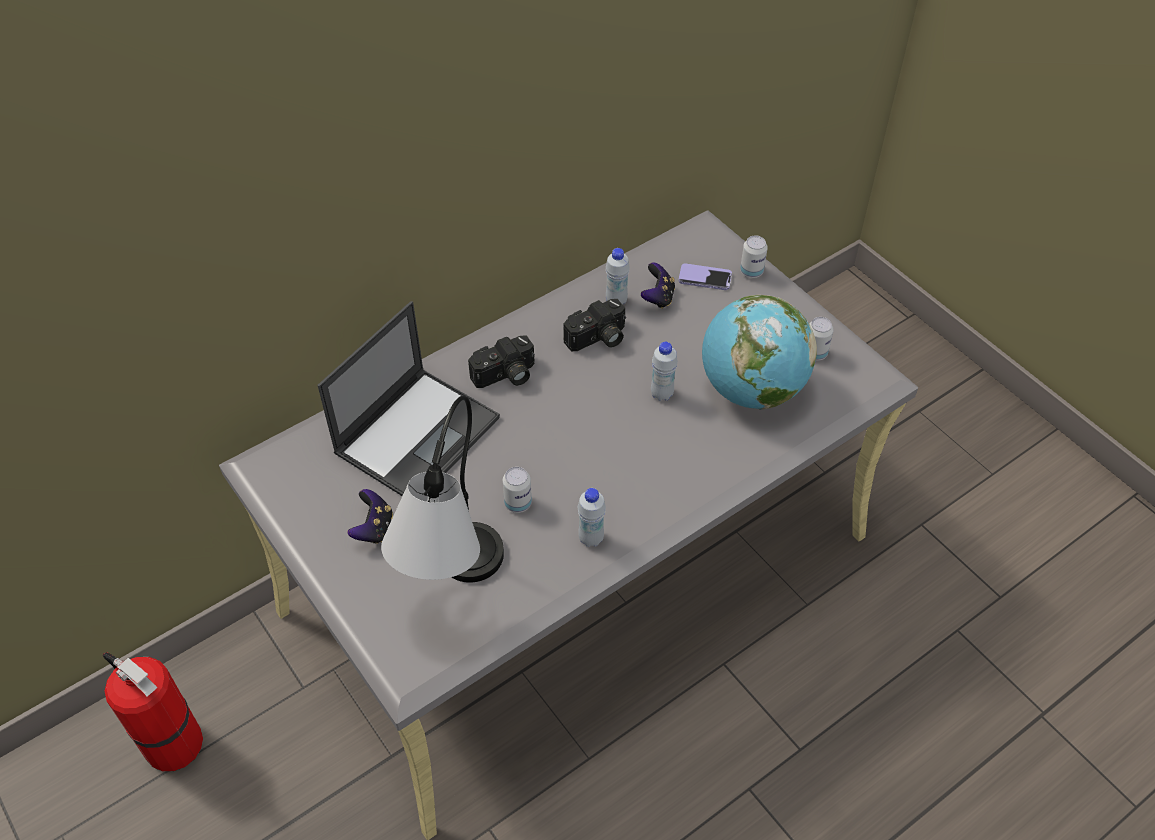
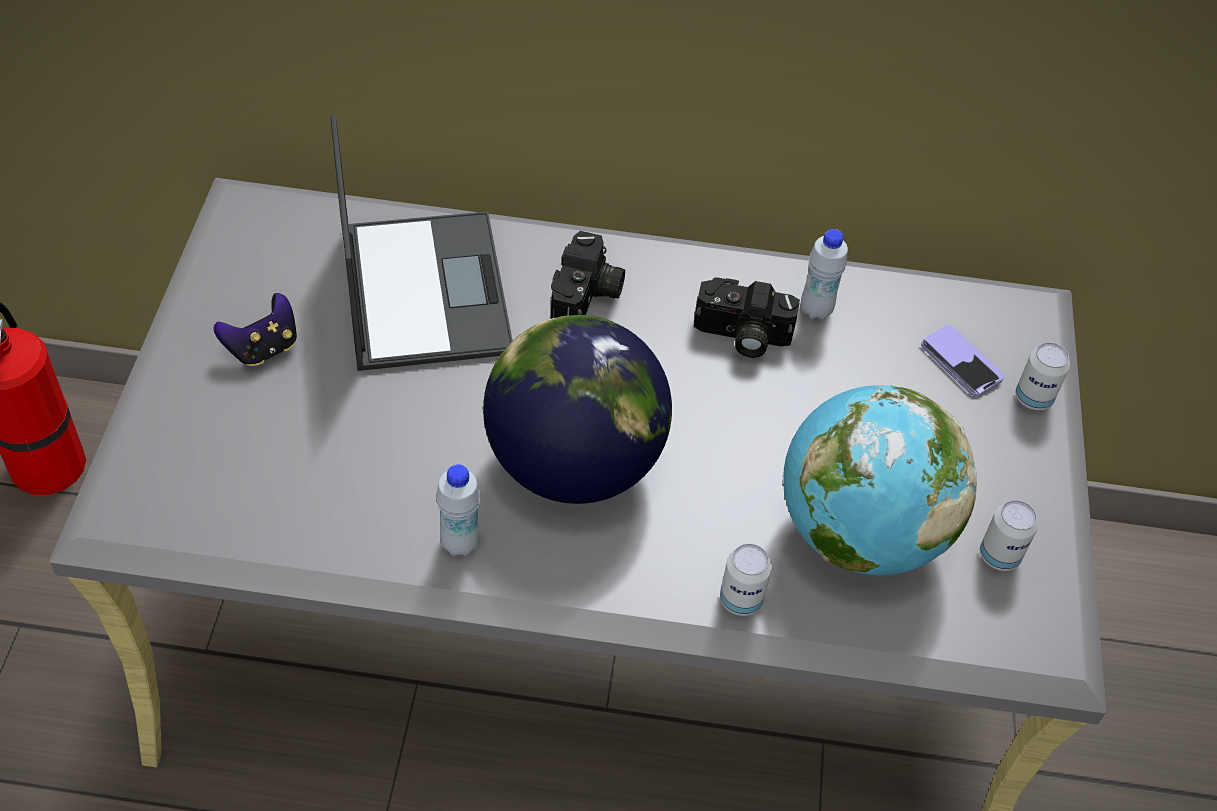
camera: 40 degrees right, 0 degrees up
laptop [317,301,500,496] -> laptop turned 90 degrees counterclockwise [330,114,513,371]
table lamp [381,396,504,583] -> none
camera [468,335,535,388] -> camera turned 90 degrees counterclockwise [551,231,625,319]
can [503,467,532,513] -> can moved to [720,544,772,616]
game controller [641,262,675,309] -> none
white bottle [651,342,678,401] -> none
none -> globe [483,315,672,504]

